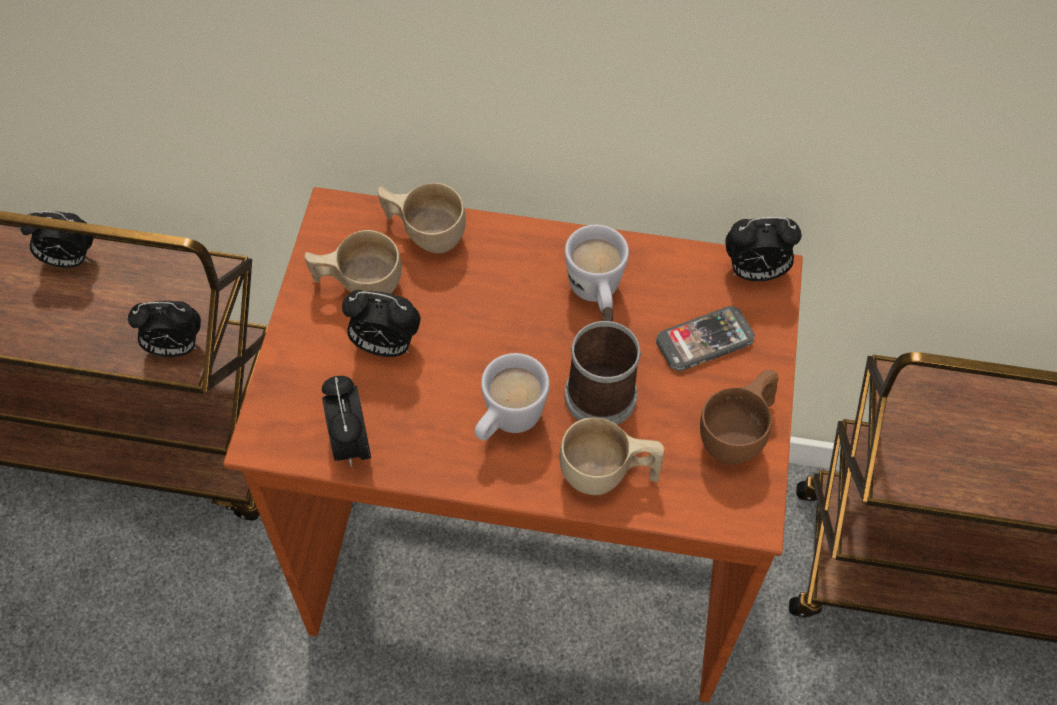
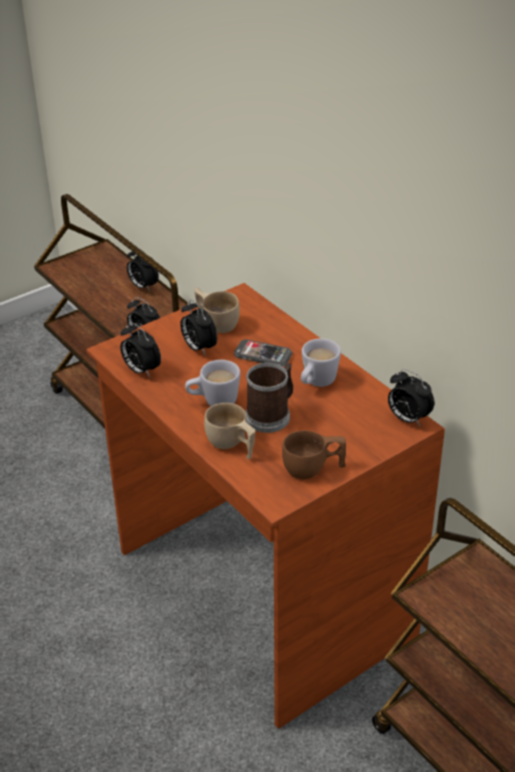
camera: 45 degrees right, 20 degrees down
alarm clock [322,376,371,468] -> alarm clock turned 75 degrees counterclockwise [120,322,161,378]
beige cup [378,183,466,253] -> none
phone [656,306,755,371] -> phone moved to [234,339,292,367]

